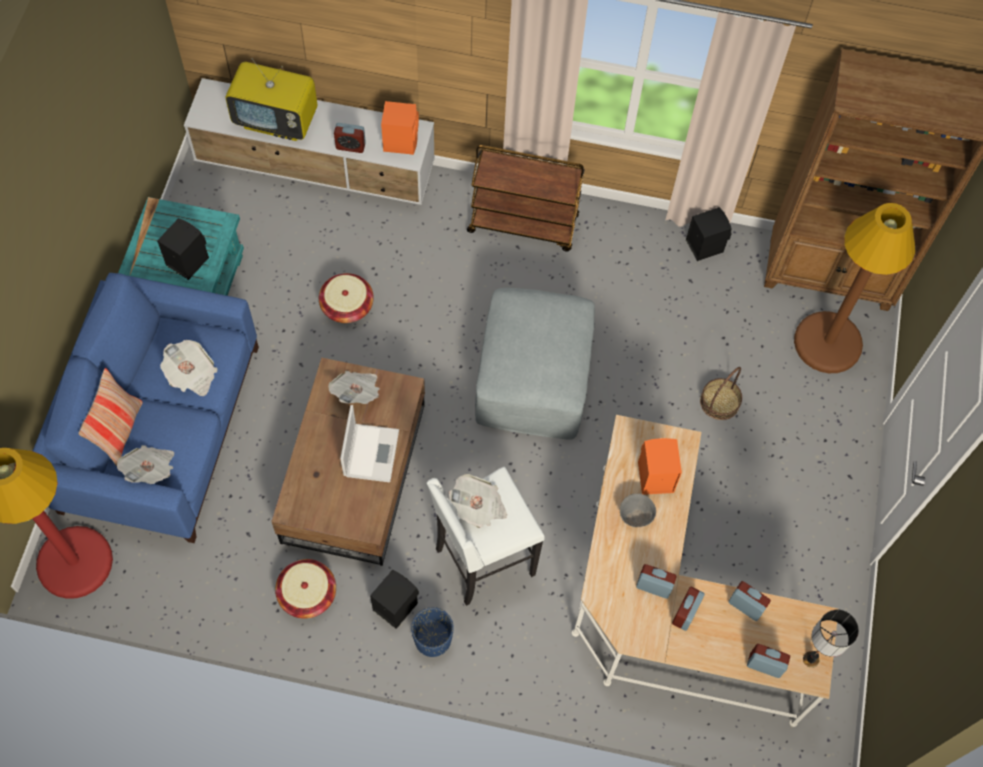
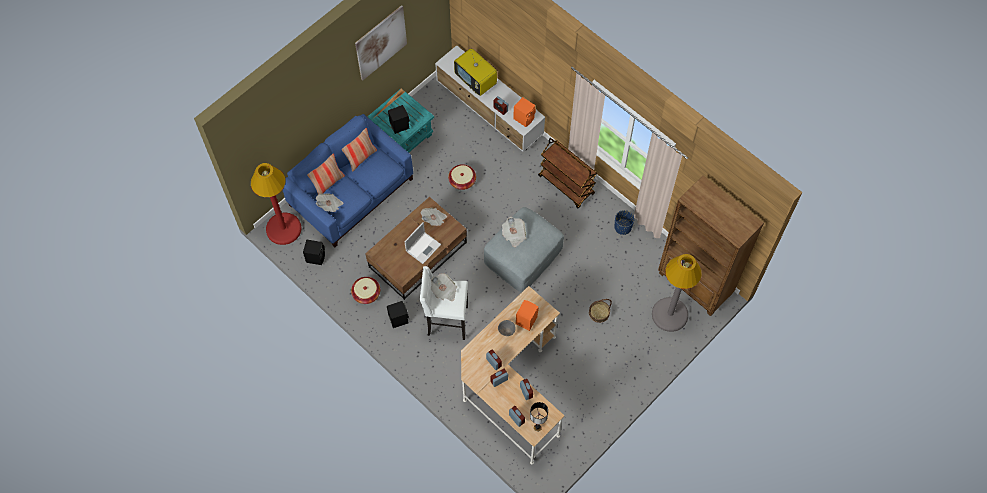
camera: 35 degrees right, 0 degrees up
newspaper [160,340,218,396] -> newspaper moved to [502,217,527,247]
blue planter [411,607,454,657] -> blue planter moved to [615,210,634,235]
black speaker [686,207,732,261] -> black speaker moved to [303,240,325,265]
brown floor lamp [794,203,915,373] -> grey floor lamp [652,254,702,332]
none -> pillow [342,128,377,172]
none -> picture [355,5,407,81]

